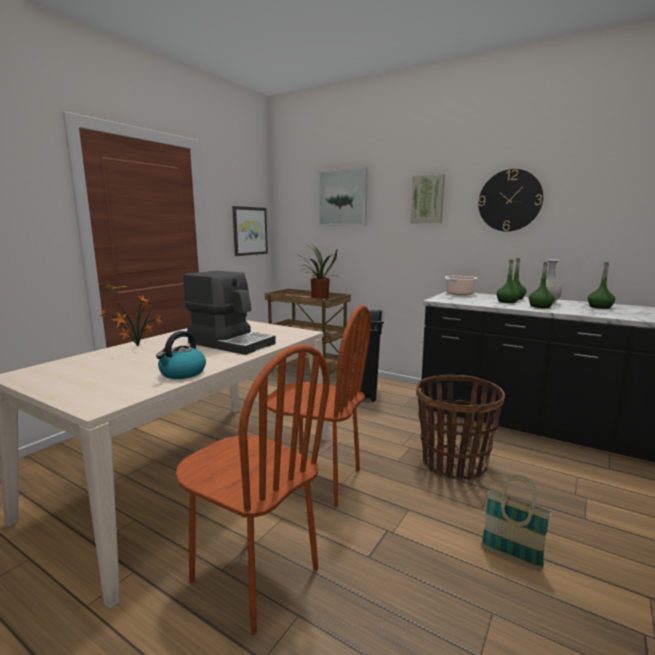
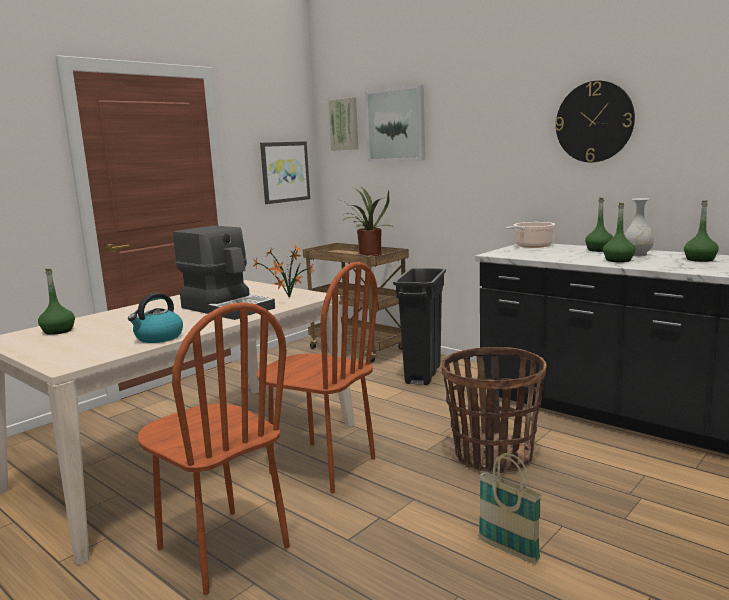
camera: 10 degrees right, 0 degrees up
potted plant [101,296,162,346] -> potted plant moved to [254,244,315,298]
picture [411,174,445,223] -> picture moved to [328,97,358,151]
green bottle [496,260,520,303] -> green bottle moved to [38,268,75,335]

